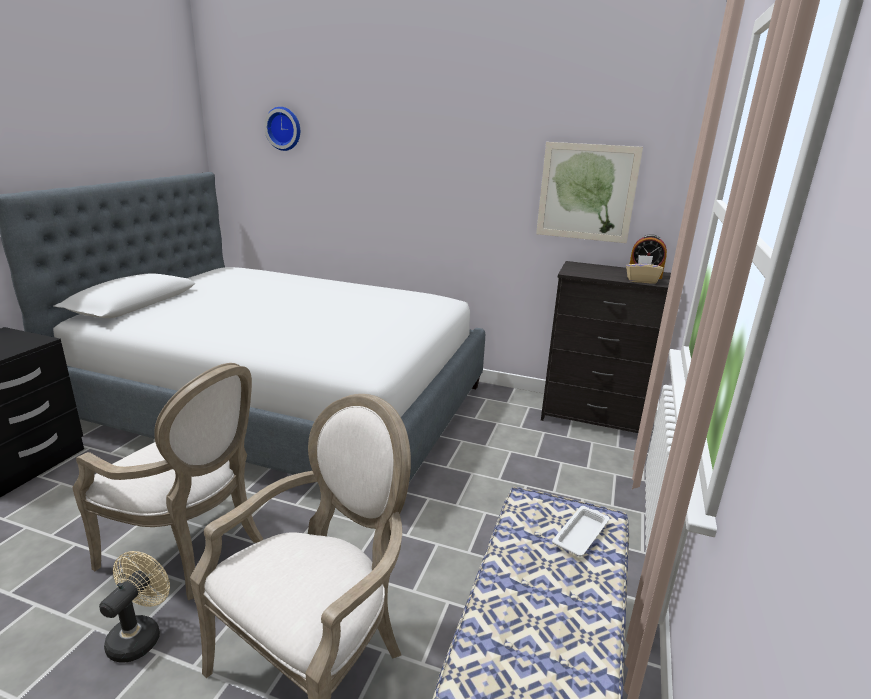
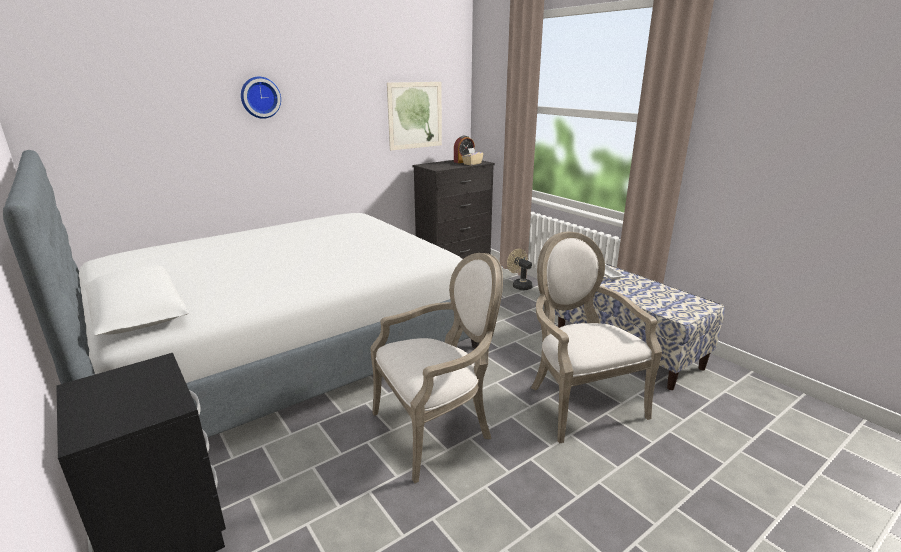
camera: 55 degrees left, 0 degrees up
beige fan [99,551,170,663] -> beige fan moved to [507,249,533,290]
wall clock [264,107,300,151] -> wall clock moved to [241,77,281,119]

